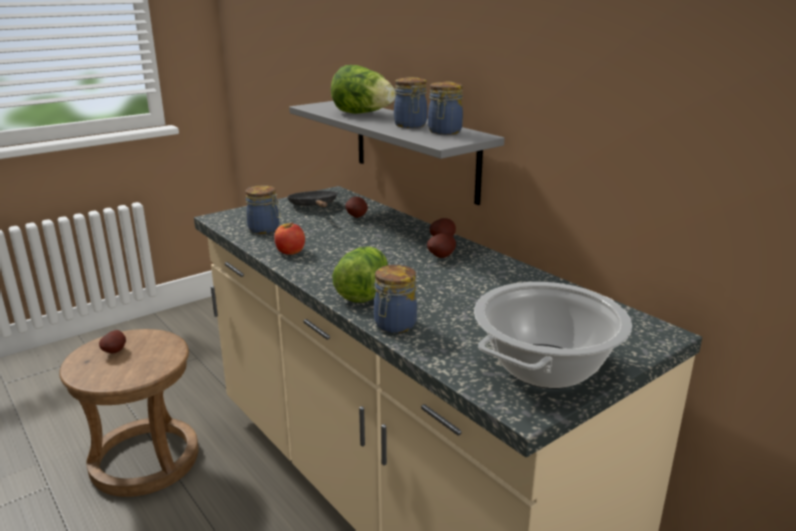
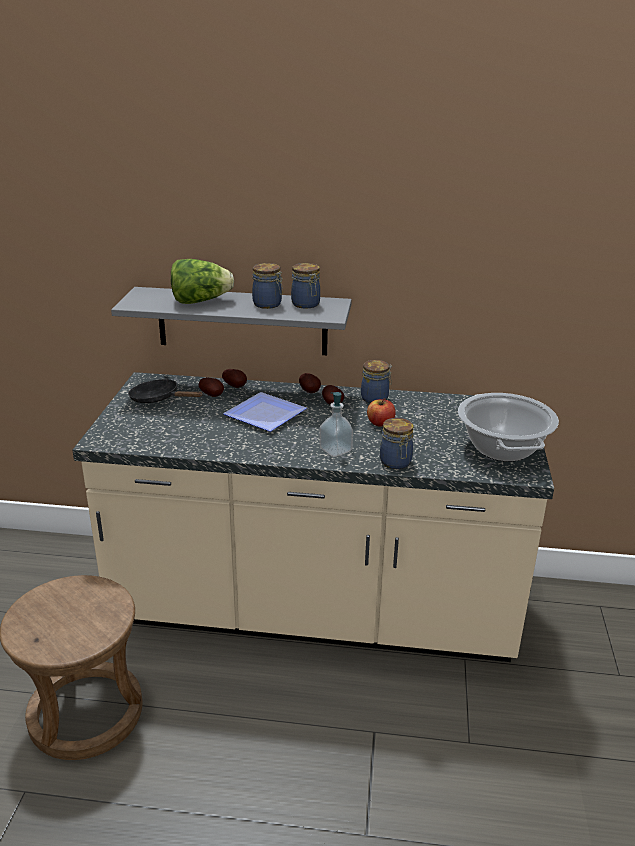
camera: 45 degrees left, 5 degrees up
potato [99,330,126,353] -> potato moved to [222,369,247,388]
jar [245,185,280,234] -> jar moved to [361,360,392,403]
apple [274,222,305,255] -> apple moved to [367,398,396,427]
lettuce [332,246,388,303] -> soap dispenser [319,392,353,457]
none -> plate [223,392,307,432]

